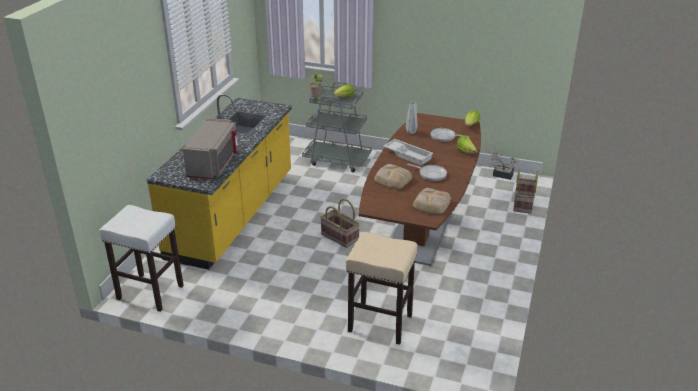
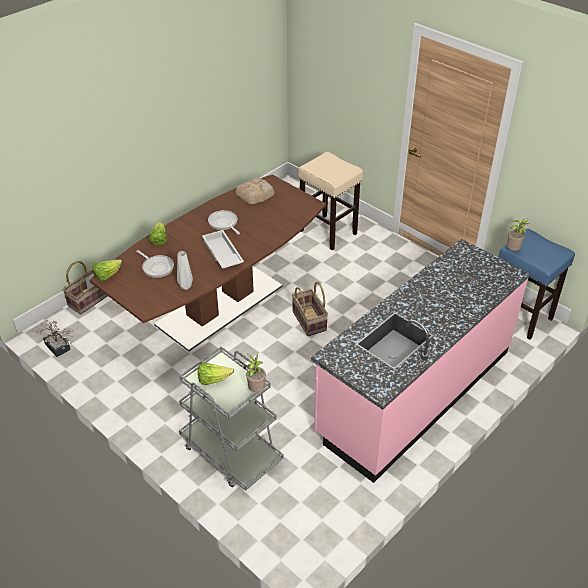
camera: 155 degrees left, 10 degrees up
white stool [99,205,184,312] -> blue stool [498,229,575,340]
yellow counter [147,94,292,270] -> pink counter [311,239,530,483]
grey microwave [183,118,238,179] -> none
bread [374,164,412,189] -> none
none -> potted plant [507,218,529,251]

